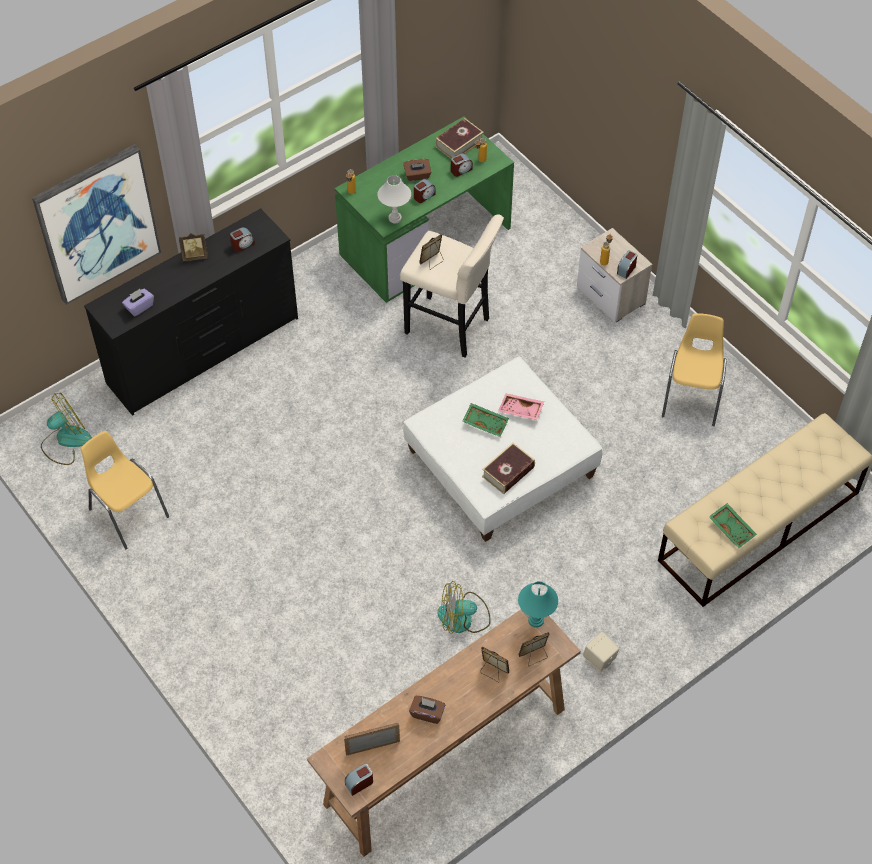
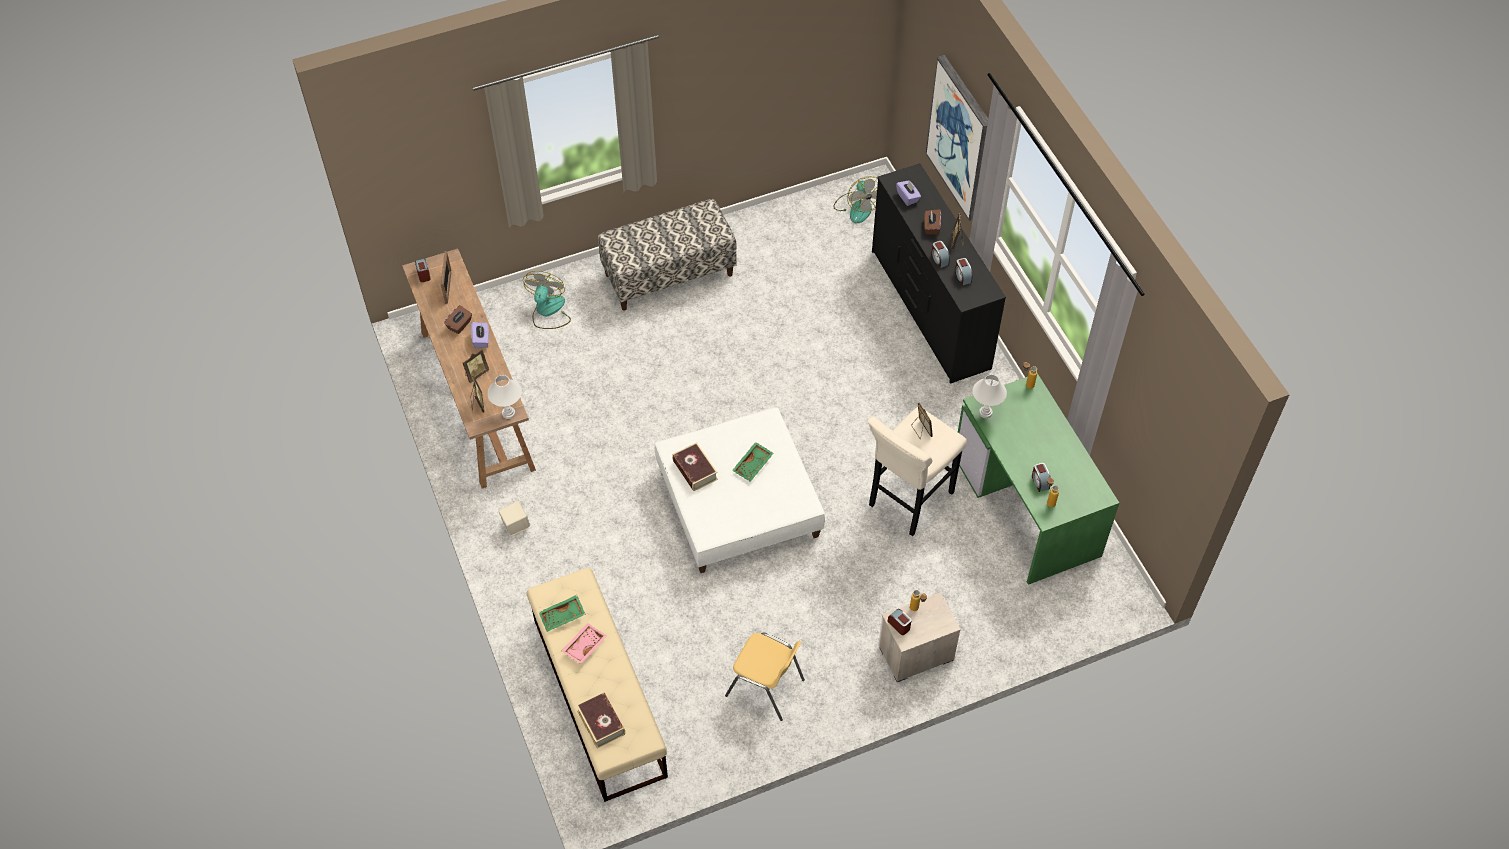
camera: 105 degrees right, 0 degrees up
yellow chair [80,431,169,549] -> none
brown tissue box [403,159,431,181] -> brown tissue box moved to [924,209,941,235]
alarm clock [414,179,436,203] -> alarm clock moved to [931,241,950,268]
book [435,118,484,159] -> book moved to [576,691,625,748]
fan [438,581,491,634] -> fan moved to [523,271,571,329]
pink tray [498,394,544,420] -> pink tray moved to [562,623,607,664]
turquoise table lamp [518,581,558,628] -> white table lamp [487,375,522,419]
none -> purple tissue box [471,322,489,348]
none -> bench [598,199,737,311]

